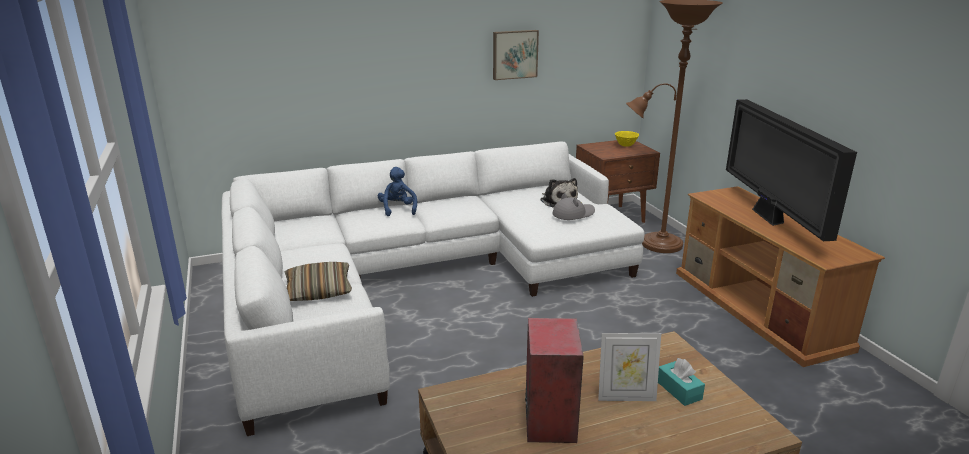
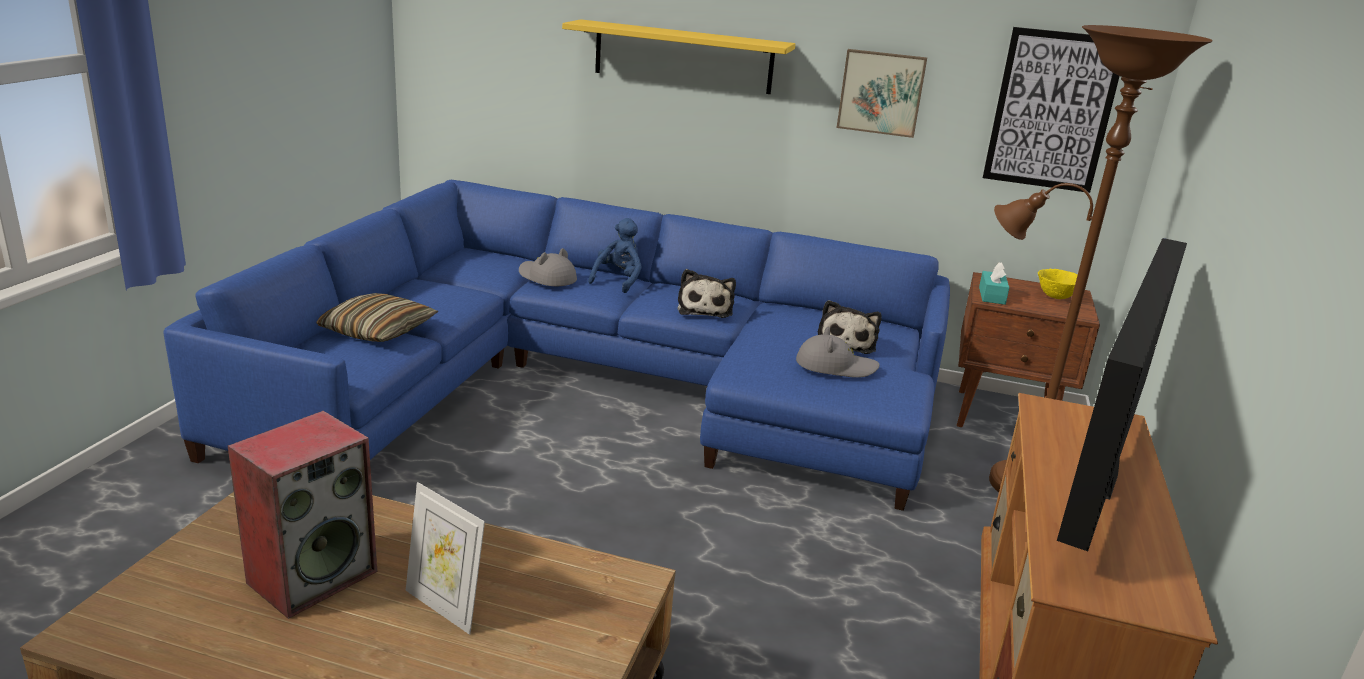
camera: 35 degrees right, 0 degrees up
white sofa [222,141,645,436] -> blue sofa [163,180,950,511]
turquoise tissue box [658,358,705,406] -> turquoise tissue box moved to [979,263,1009,305]
none -> grey hat [519,248,577,286]
none -> yellow shelf [562,19,796,94]
none -> plush toy [677,269,736,318]
none -> picture [983,27,1120,193]

